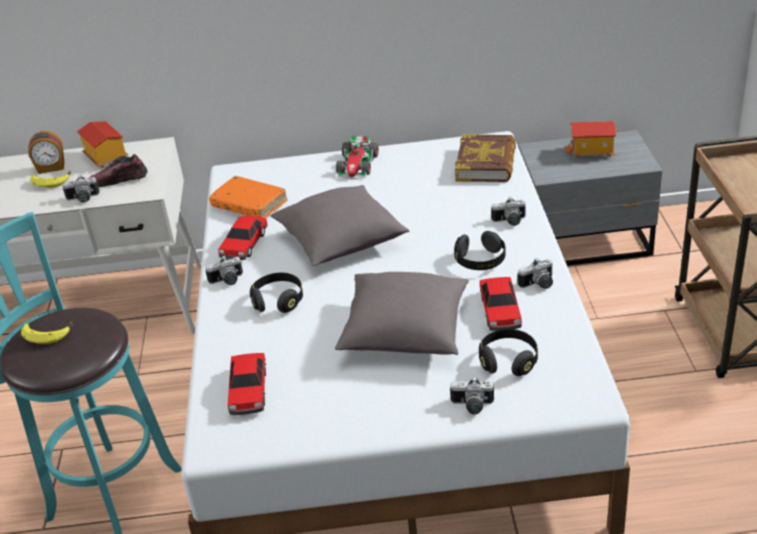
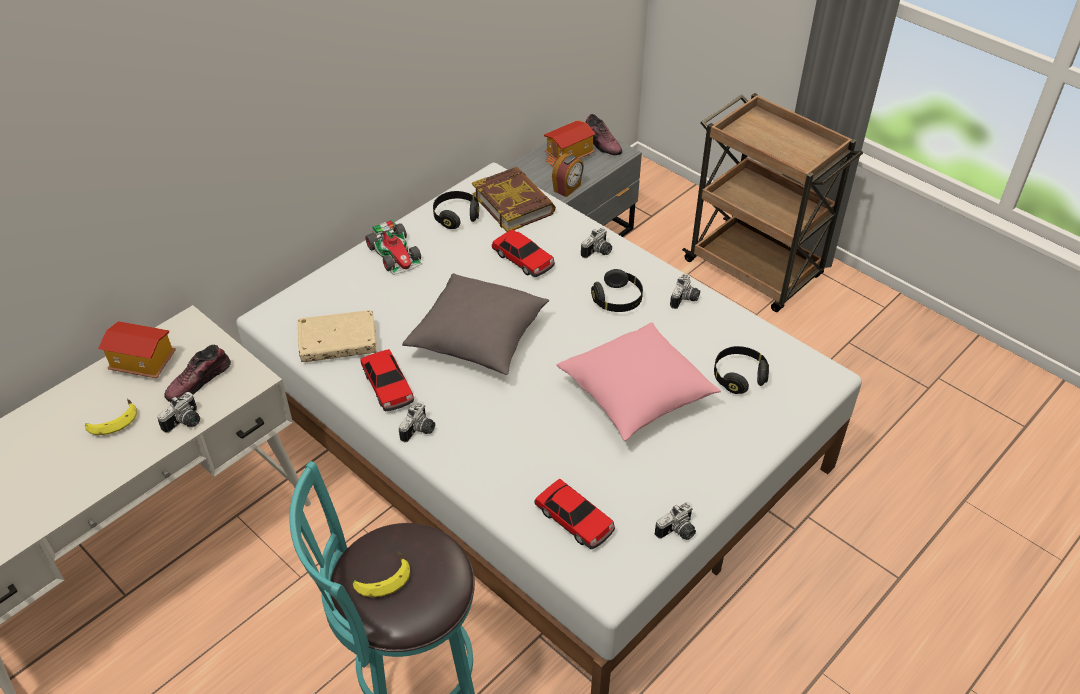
camera: 45 degrees left, 10 degrees up
alarm clock [28,131,64,174] -> alarm clock moved to [552,154,584,197]
orange book [209,176,288,218] -> beige book [298,310,377,362]
black headphones [250,273,303,313] -> black headphones moved to [433,191,479,229]
grey pillow [335,272,469,355] -> pink pillow [556,322,721,441]
camera [450,377,494,414] -> camera moved to [655,502,696,540]
toy car [480,277,522,331] -> toy car moved to [492,229,555,277]
none -> shoe [586,114,622,156]

